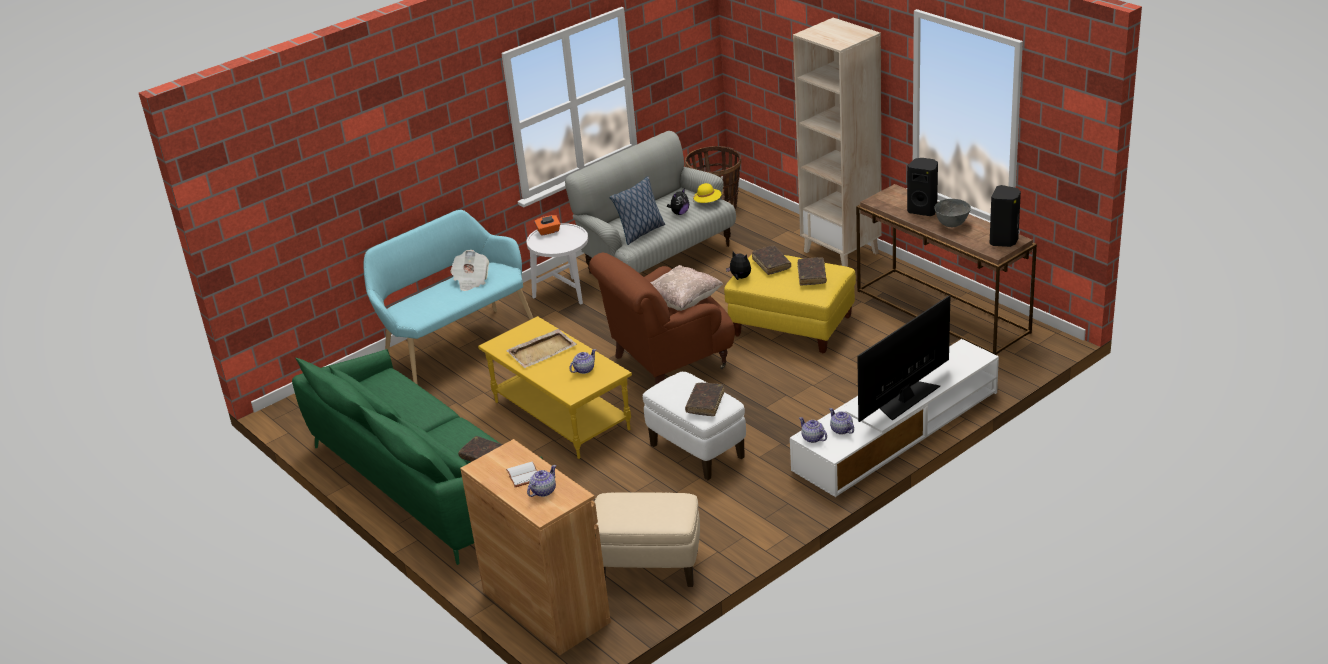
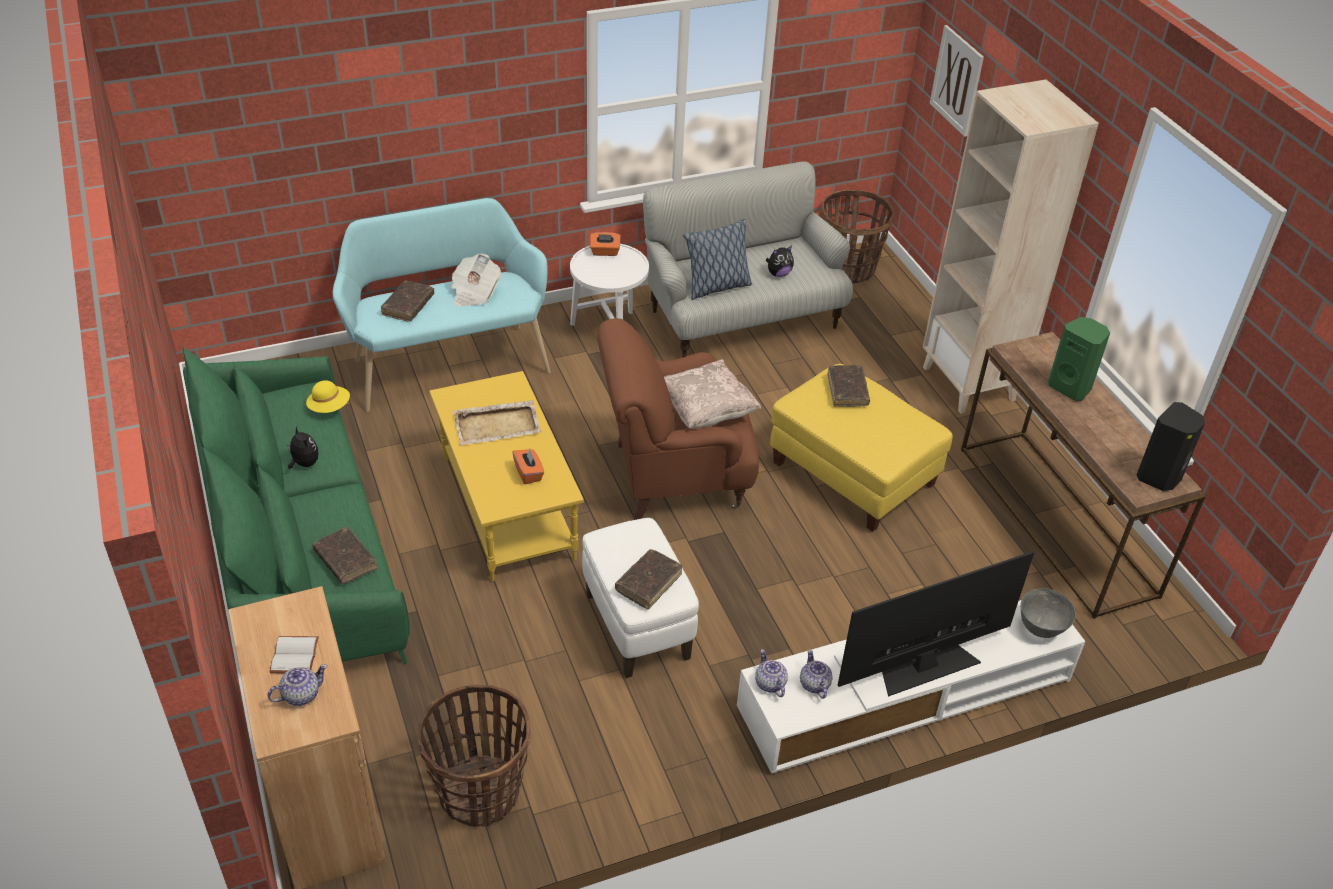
camera: 15 degrees right, 10 degrees up
teapot [569,349,596,374] -> orange tissue box [512,448,544,484]
beige ottoman [595,492,700,587] -> basket [418,685,531,827]
yellow hat [693,183,721,203] -> yellow hat moved to [306,380,350,413]
plush toy [726,252,751,280] -> plush toy moved to [287,426,319,469]
brown book [797,257,827,286] -> brown book moved to [380,280,434,321]
black speaker [907,158,938,216] -> green speaker [1048,317,1110,401]
grey bowl [934,199,971,228] -> grey bowl moved to [1021,588,1076,638]
none -> picture [930,25,984,137]

